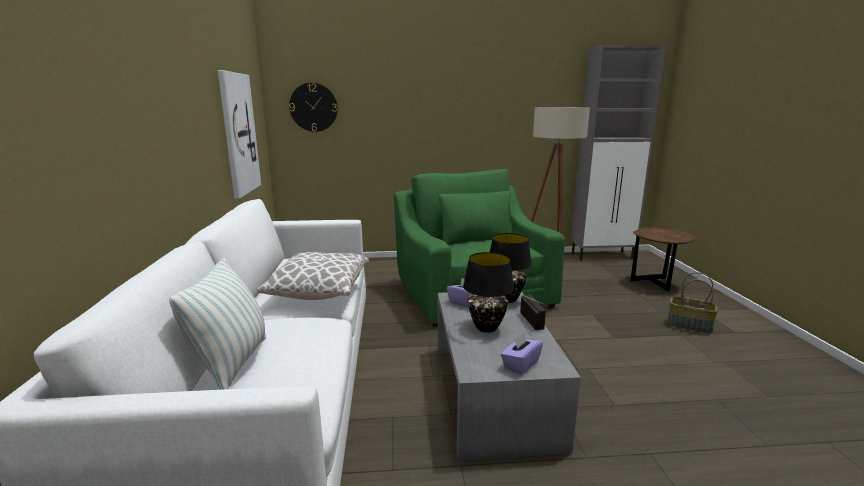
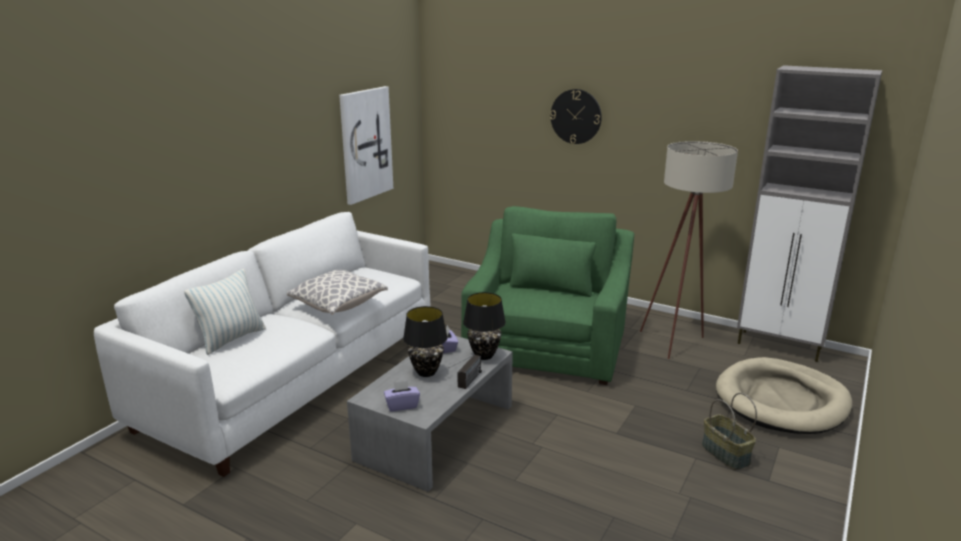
camera: 35 degrees right, 5 degrees up
wall clock [289,83,338,132] -> wall clock moved to [550,89,602,144]
brown side table [630,227,695,292] -> beige dog bed [716,357,852,434]

